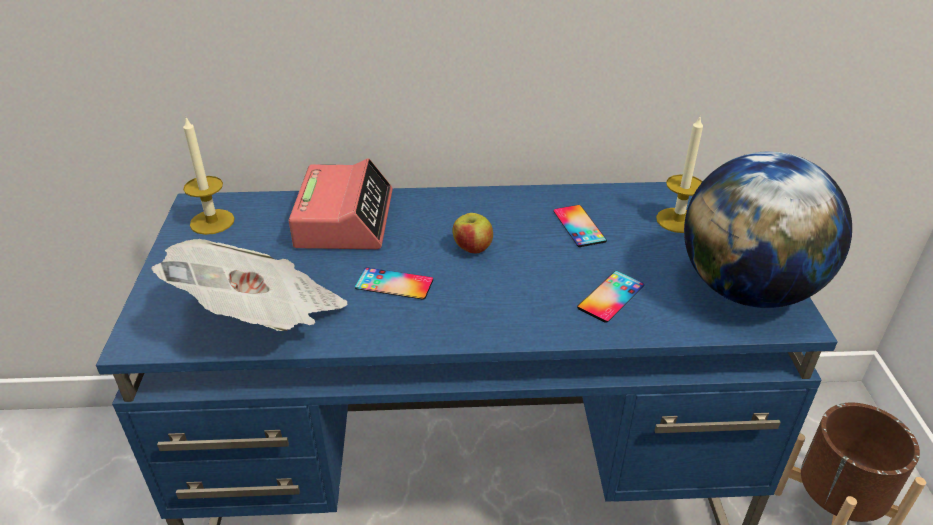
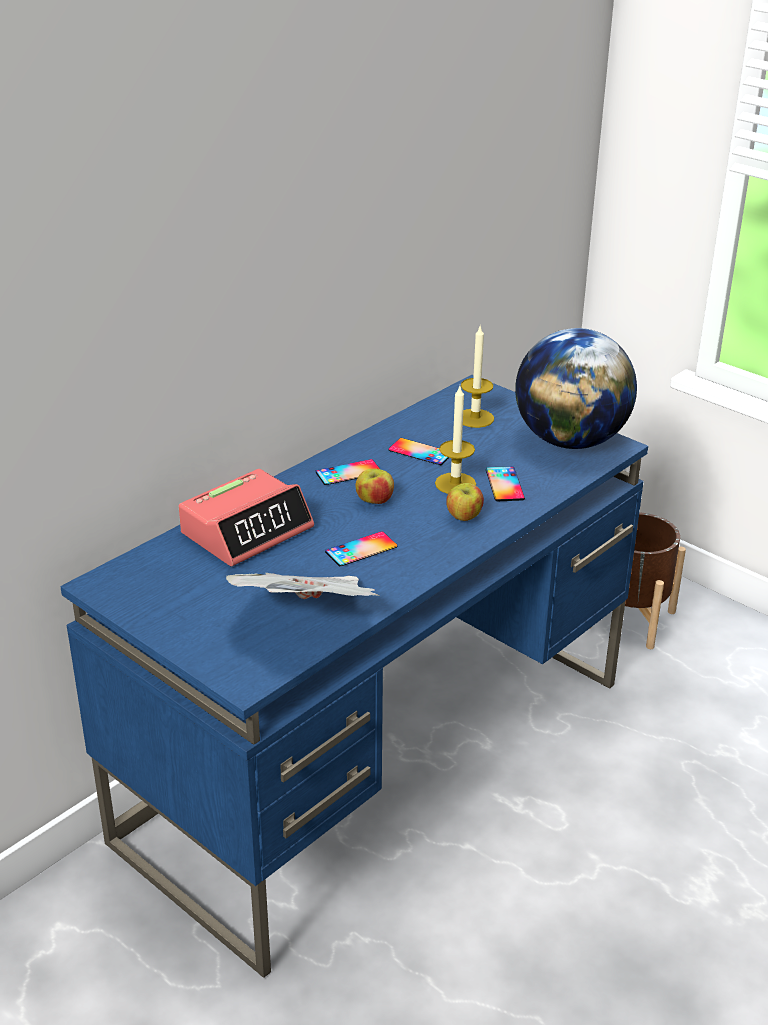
camera: 45 degrees left, 5 degrees down
candle [183,118,235,235] -> candle moved to [435,386,476,494]
alarm clock [289,158,393,249] -> alarm clock turned 90 degrees clockwise [179,469,314,566]
none -> phone [316,459,380,485]
none -> apple [446,483,484,521]

